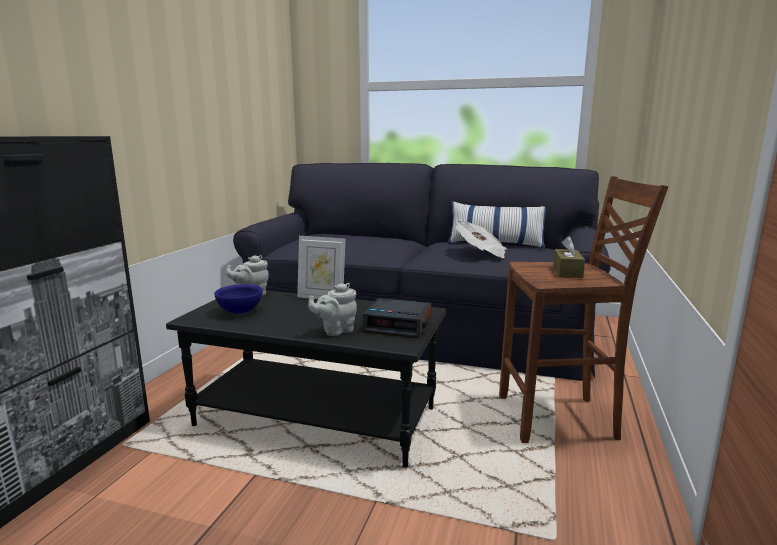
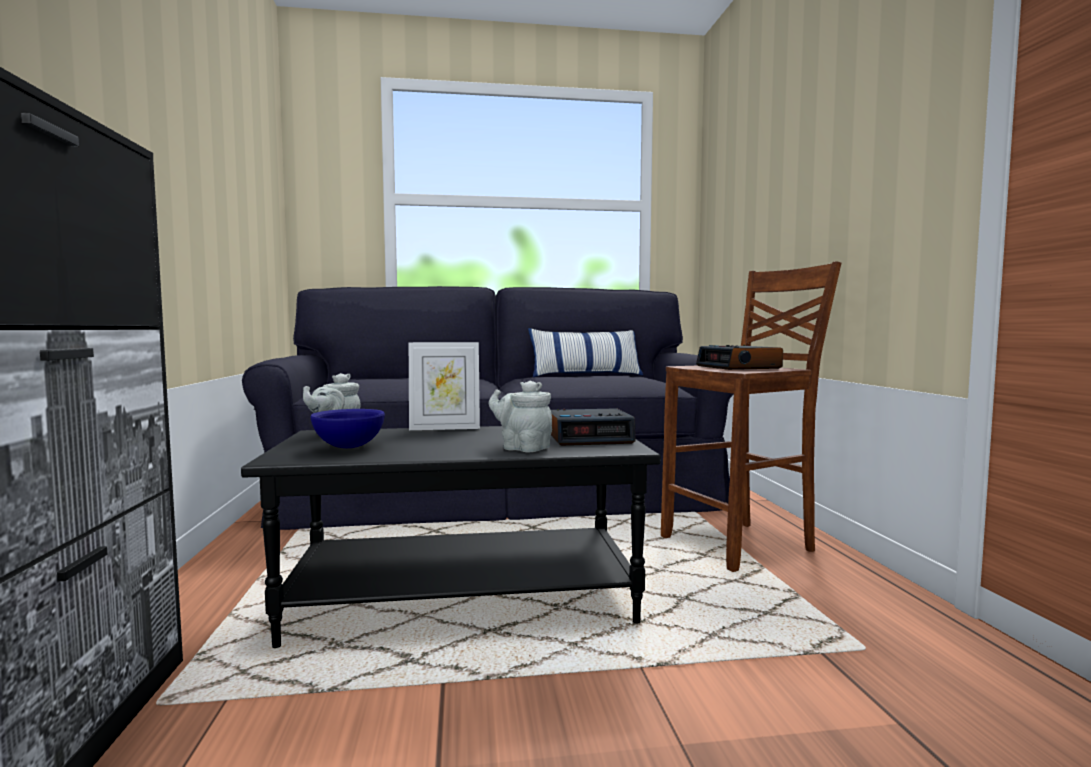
camera: 25 degrees left, 10 degrees down
grey teapot [308,283,357,336] -> grey teapot turned 90 degrees clockwise [489,381,552,452]
newspaper [456,220,507,258] -> none
brown tissue box [553,236,585,278] -> alarm clock [696,345,783,370]

